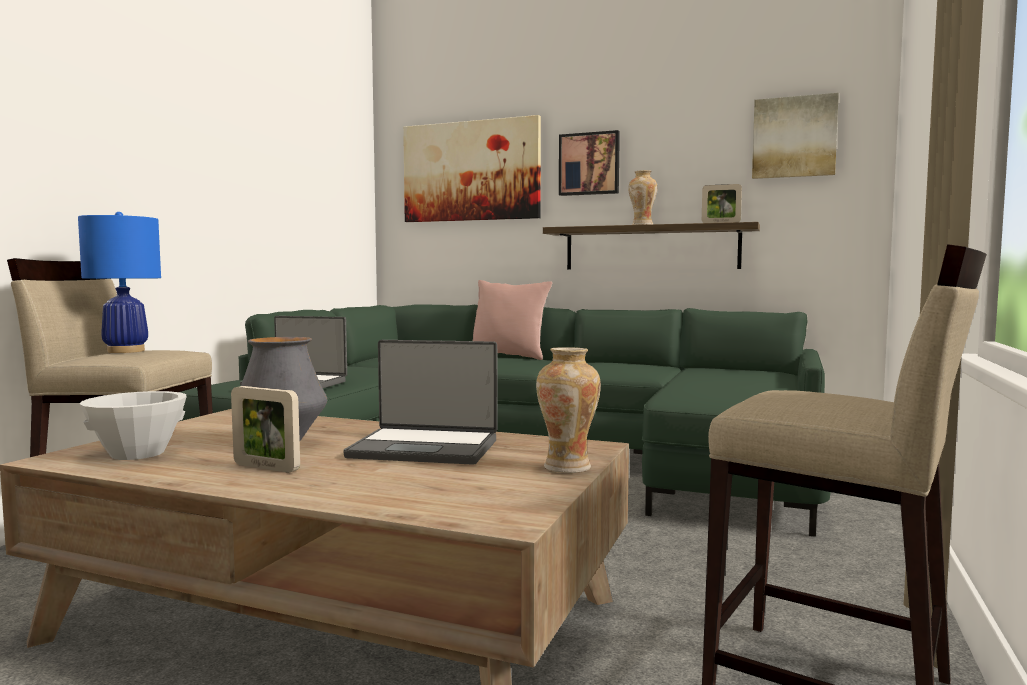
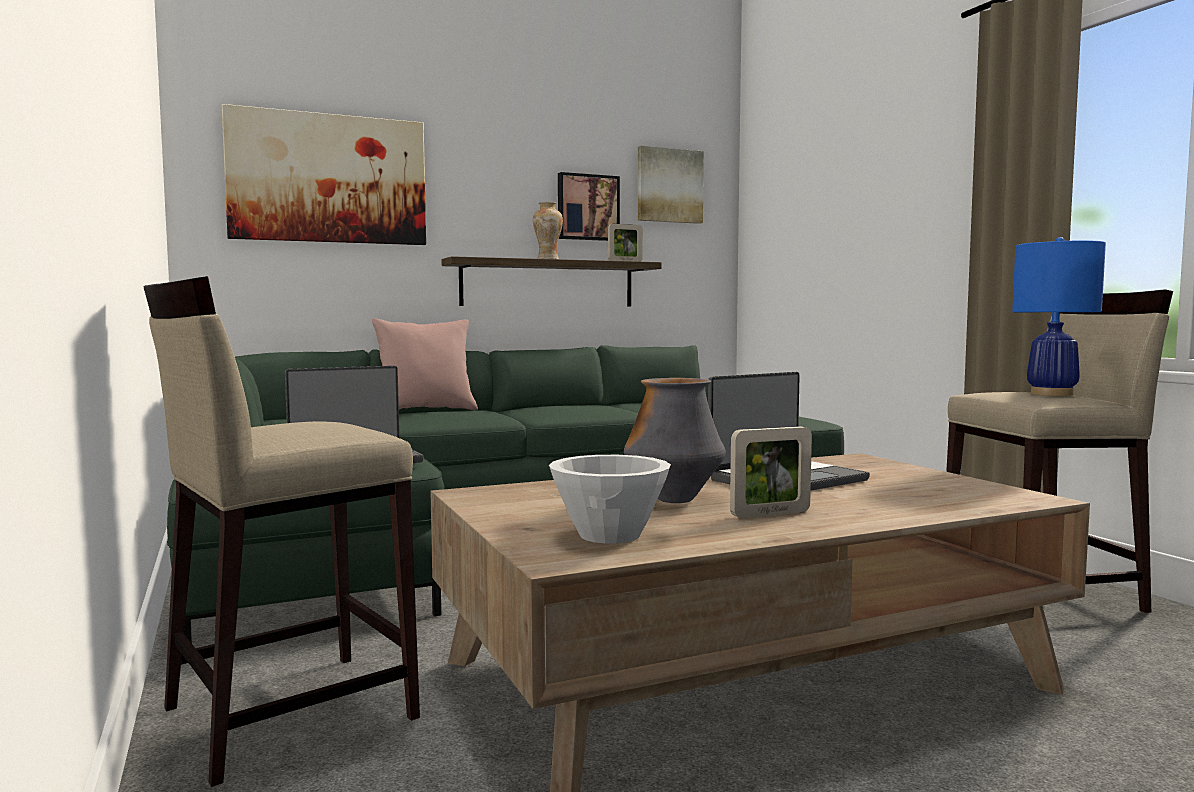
camera: 45 degrees left, 0 degrees up
blue table lamp [78,212,161,353] -> blue table lamp moved to [1012,237,1106,396]
vase [536,347,601,473] -> none
picture [559,130,620,196] -> picture moved to [558,172,620,241]

